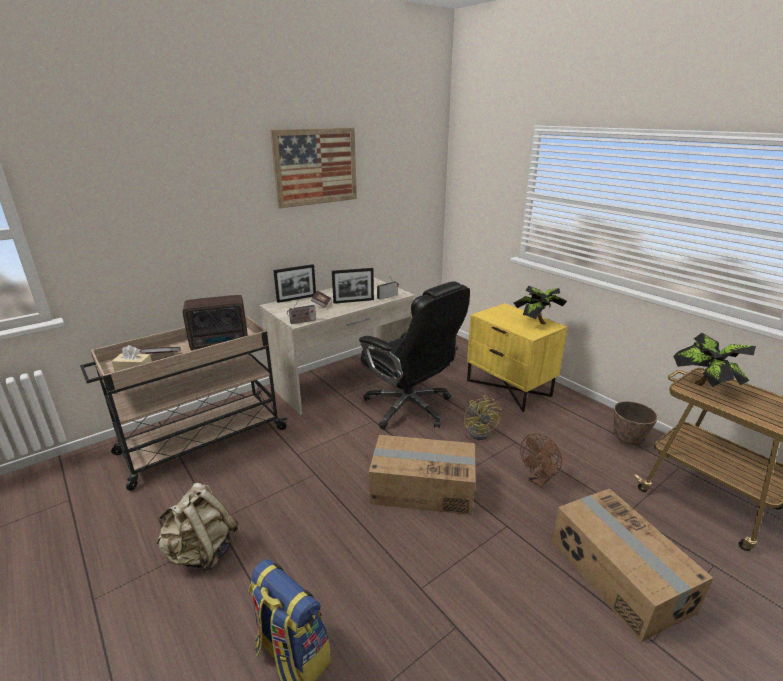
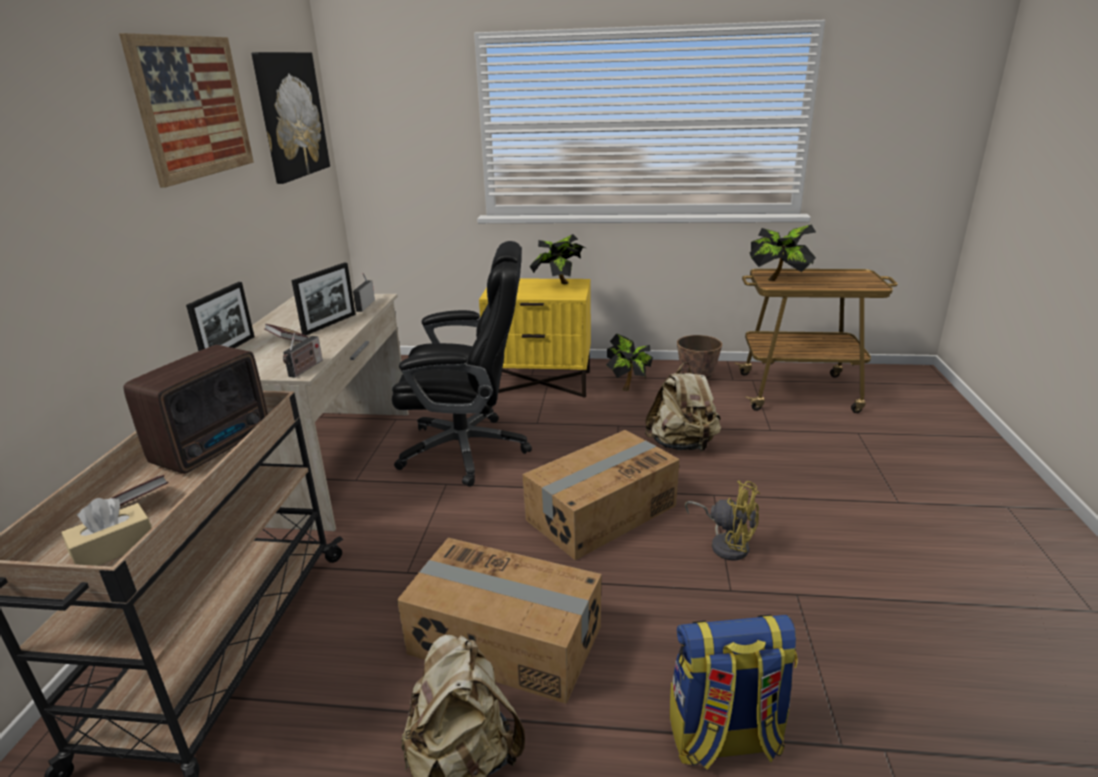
camera: 45 degrees left, 0 degrees up
yellow fan [464,395,502,440] -> yellow fan moved to [685,481,760,561]
brown fan [520,433,562,487] -> beige backpack [645,362,721,452]
cardboard box [552,489,713,642] -> cardboard box moved to [397,538,601,704]
none -> picture [251,52,330,184]
none -> potted plant [606,333,653,391]

